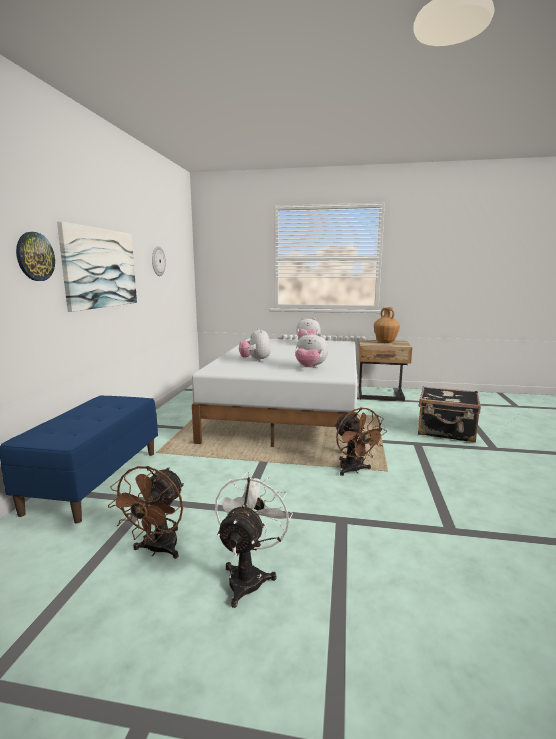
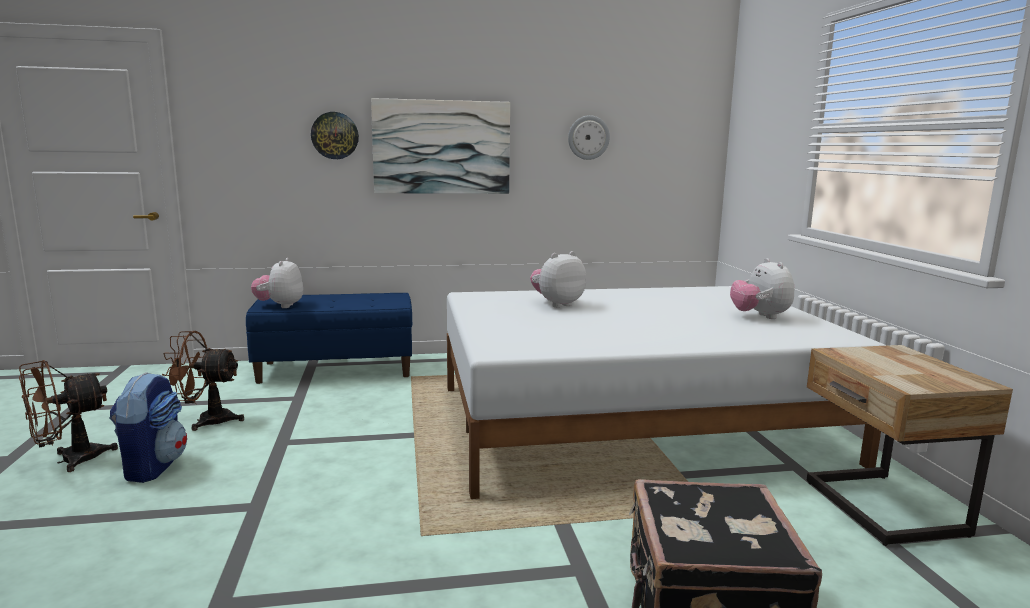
camera: 70 degrees right, 0 degrees up
white fan [215,471,293,608] -> backpack [109,372,187,483]
plush toy [295,333,328,368] -> plush toy moved to [251,258,303,308]
brown fan [335,407,387,476] -> brown fan moved to [19,360,118,472]
brown vase [374,307,400,343] -> none

